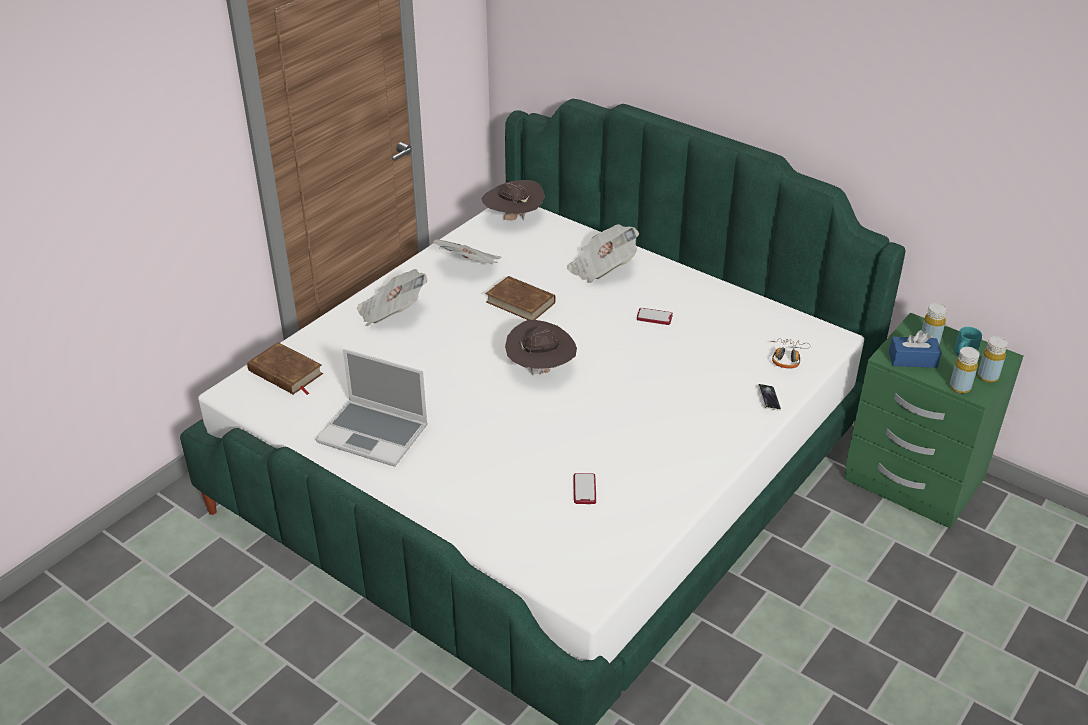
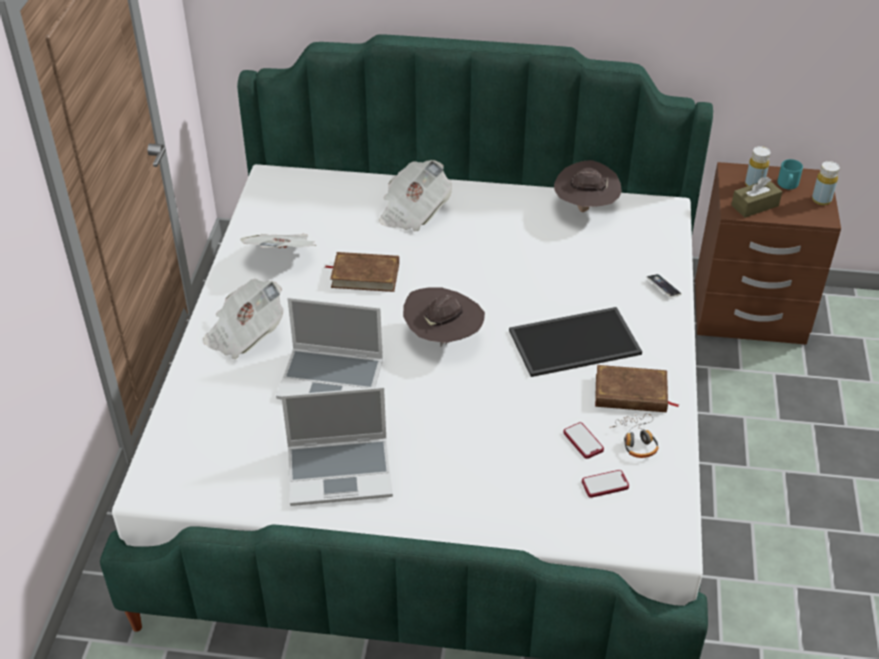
camera: 30 degrees left, 5 degrees up
brown book [247,342,323,395] -> brown book moved to [595,365,679,412]
brown hat [481,180,545,221] -> brown hat moved to [554,160,622,212]
phone [637,308,673,325] -> phone moved to [582,470,629,498]
headphones [771,338,811,369] -> headphones moved to [612,414,659,458]
green nightstand [844,313,1023,528] -> brown nightstand [695,162,841,345]
blue tissue box [889,330,942,368] -> brown tissue box [731,177,782,218]
yellow bottle [950,347,980,394] -> none
none -> laptop [276,297,383,399]
none -> tray [509,307,642,377]

